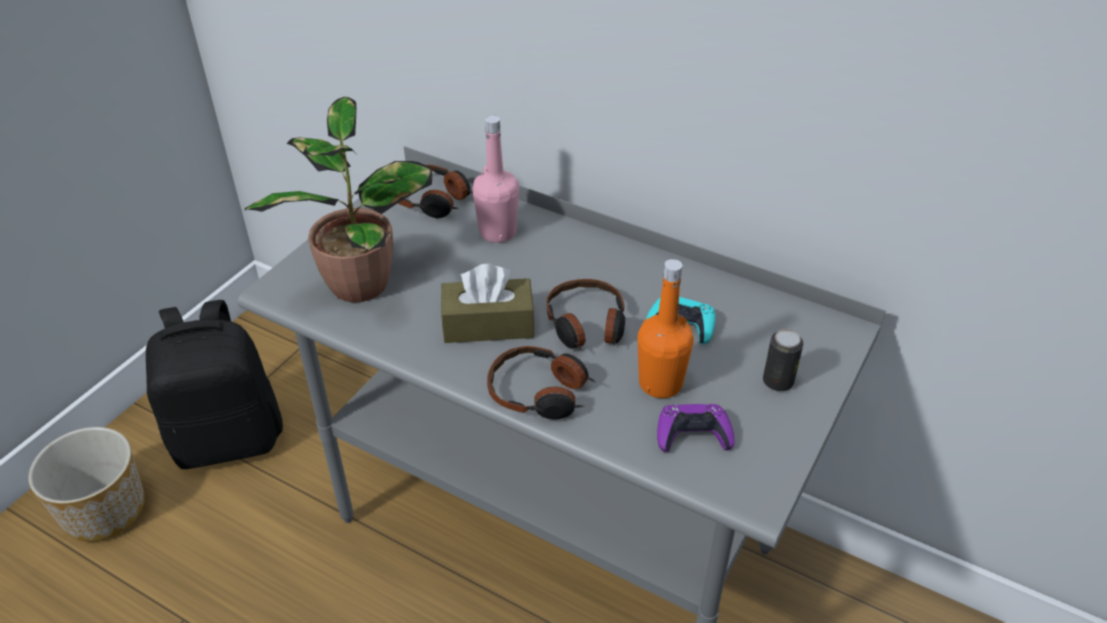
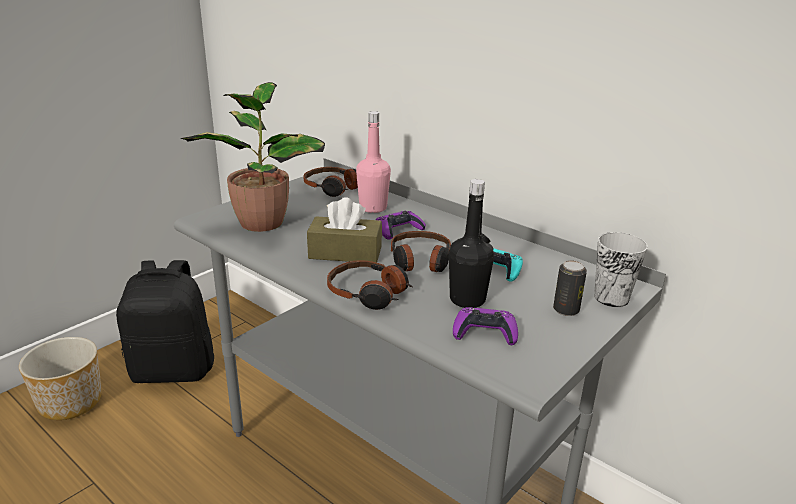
camera: 10 degrees right, 15 degrees down
orange bottle [637,259,694,398] -> black bottle [449,179,494,308]
none -> purple game controller [376,211,426,240]
none -> cup [594,232,648,307]

